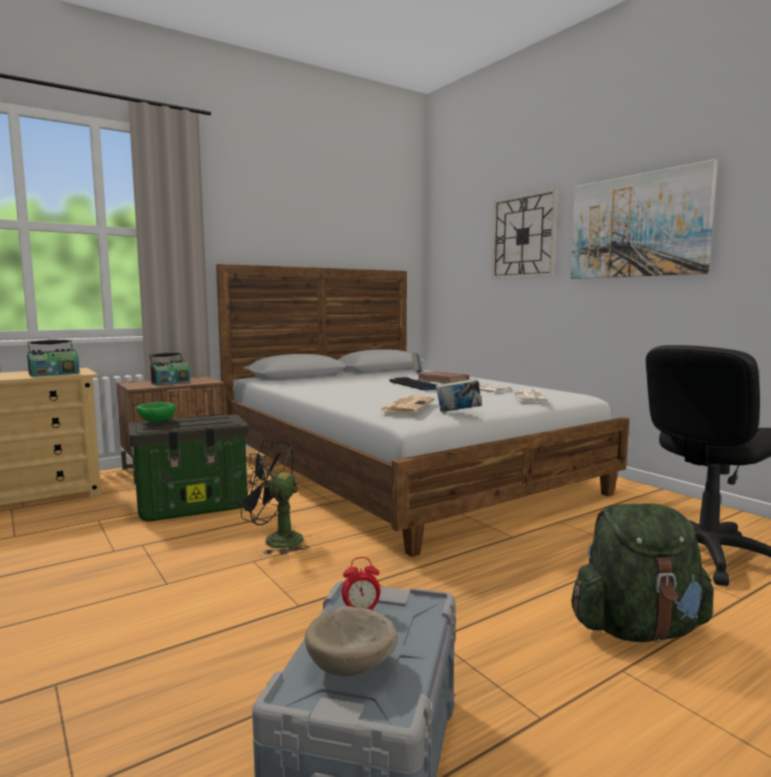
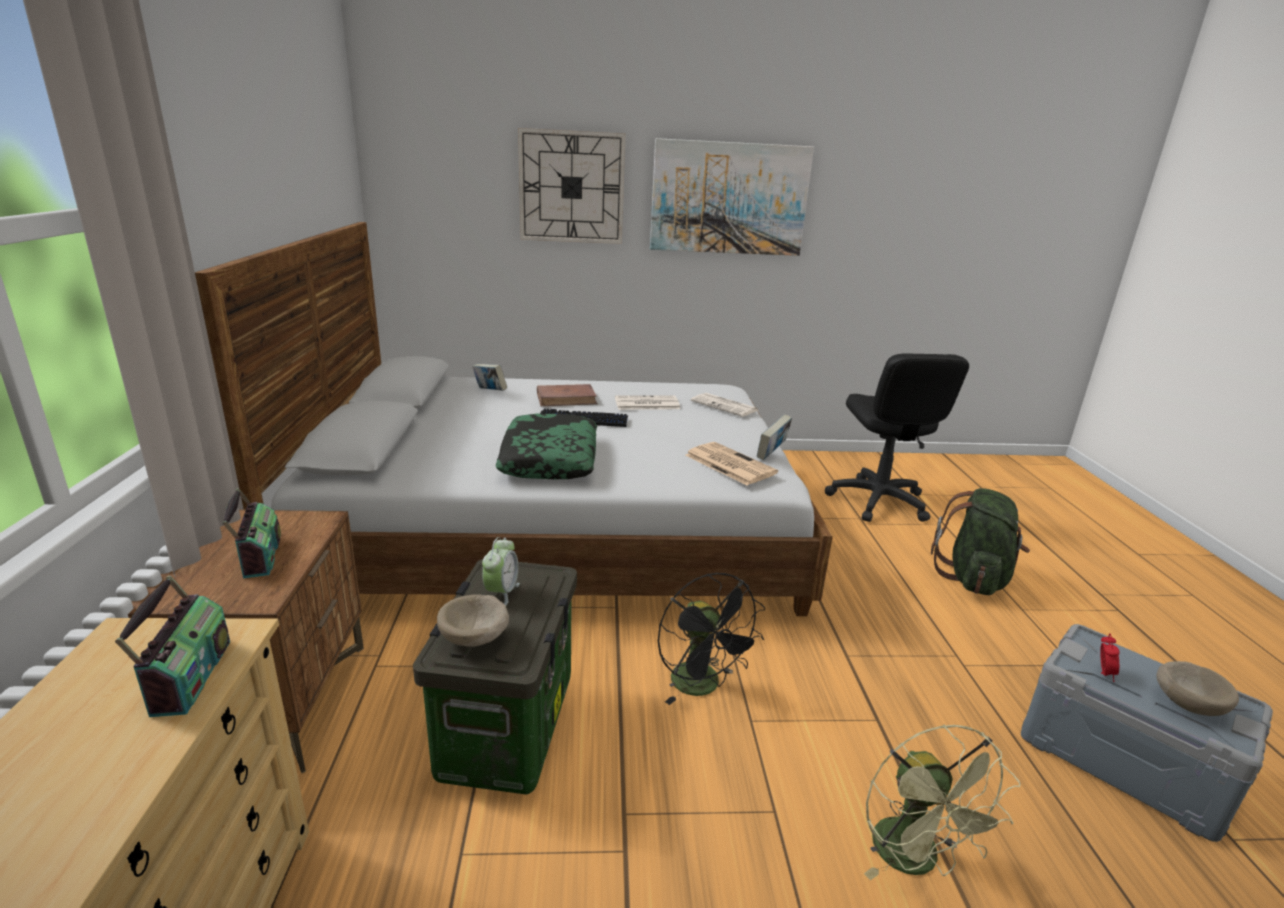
camera: 60 degrees left, 15 degrees up
green bowl [136,402,176,423] -> beige bowl [437,594,509,647]
black fan [235,440,309,554] -> black fan turned 75 degrees counterclockwise [658,573,765,705]
none -> alarm clock [482,537,520,605]
none -> pillow [496,414,597,479]
none -> green fan [864,724,1021,880]

